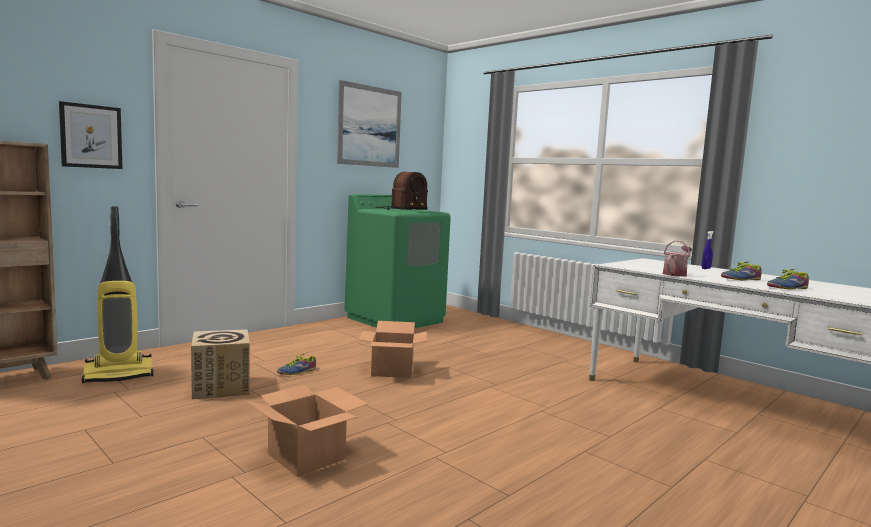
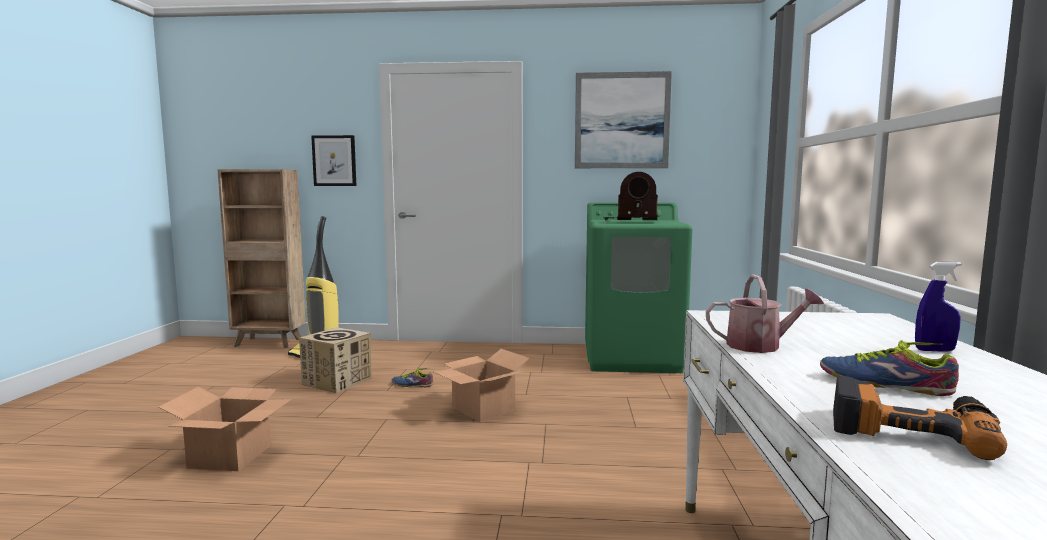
camera: 50 degrees right, 0 degrees up
shoe [767,269,809,290] -> power drill [833,376,1007,460]

